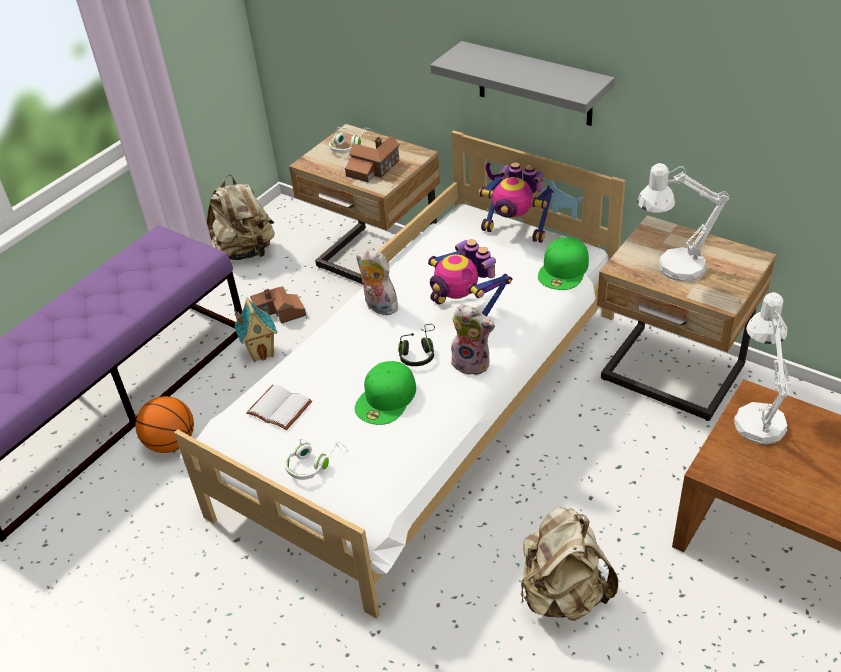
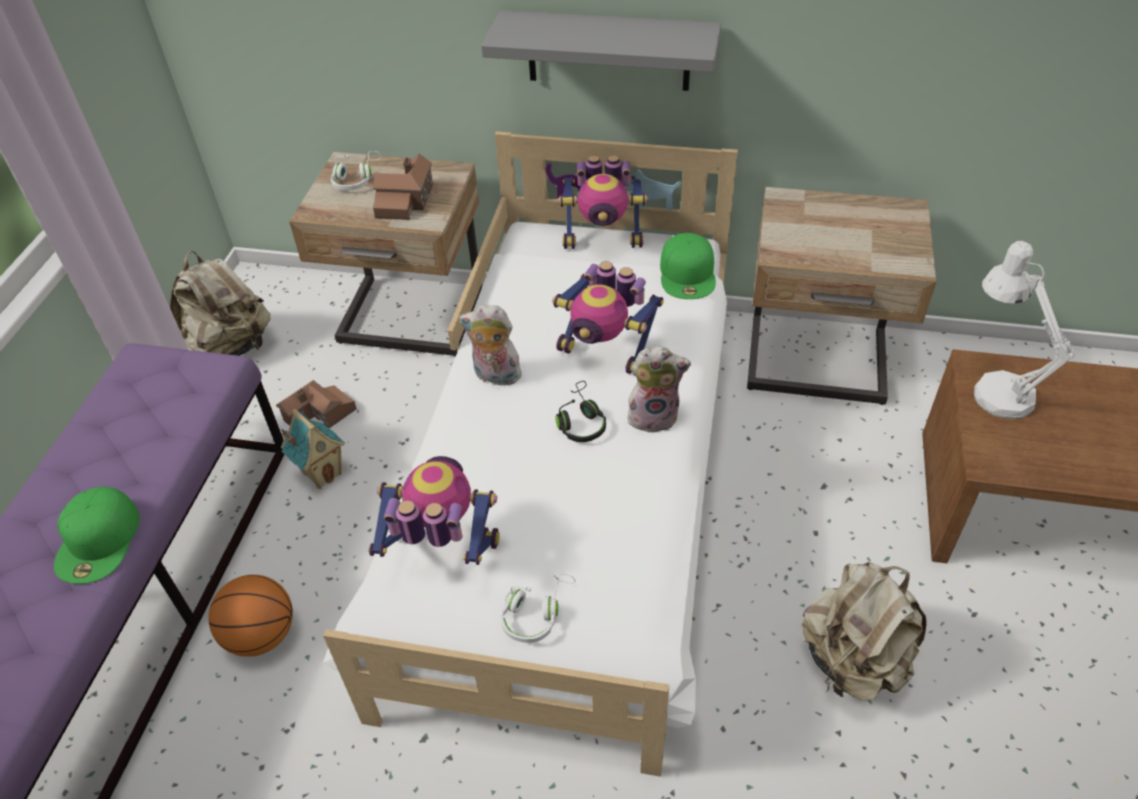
camera: 25 degrees left, 5 degrees up
white book [246,385,312,430] -> toy robot [368,456,500,565]
green cap [355,361,416,425] -> green cap moved to [54,487,140,584]
white table lamp [637,163,729,281] -> none

